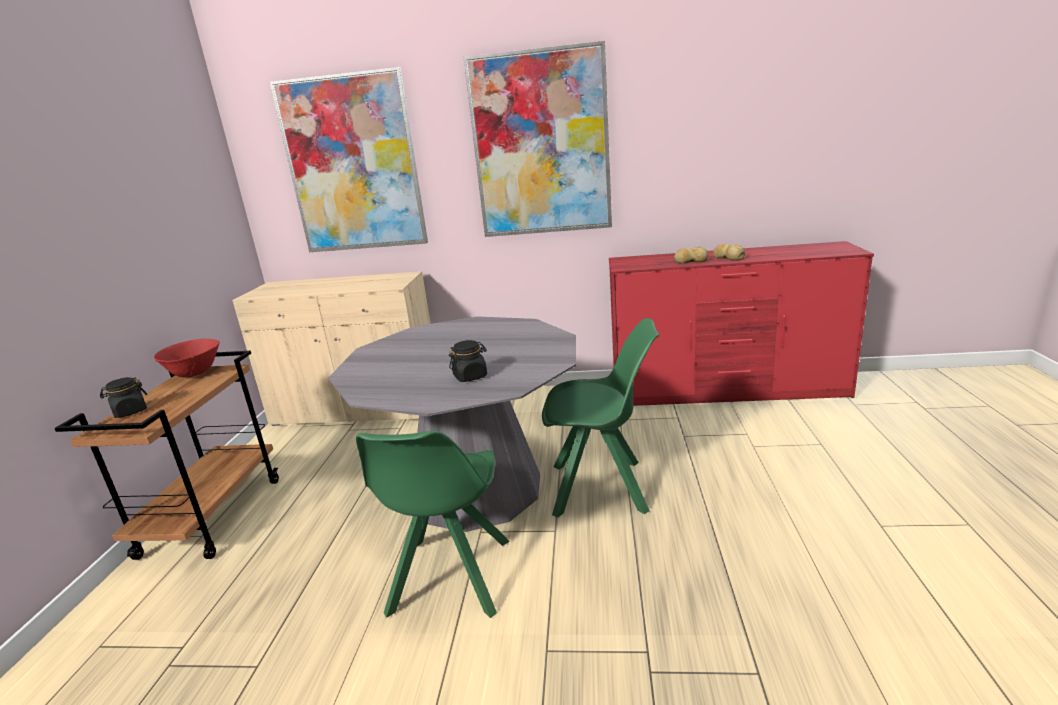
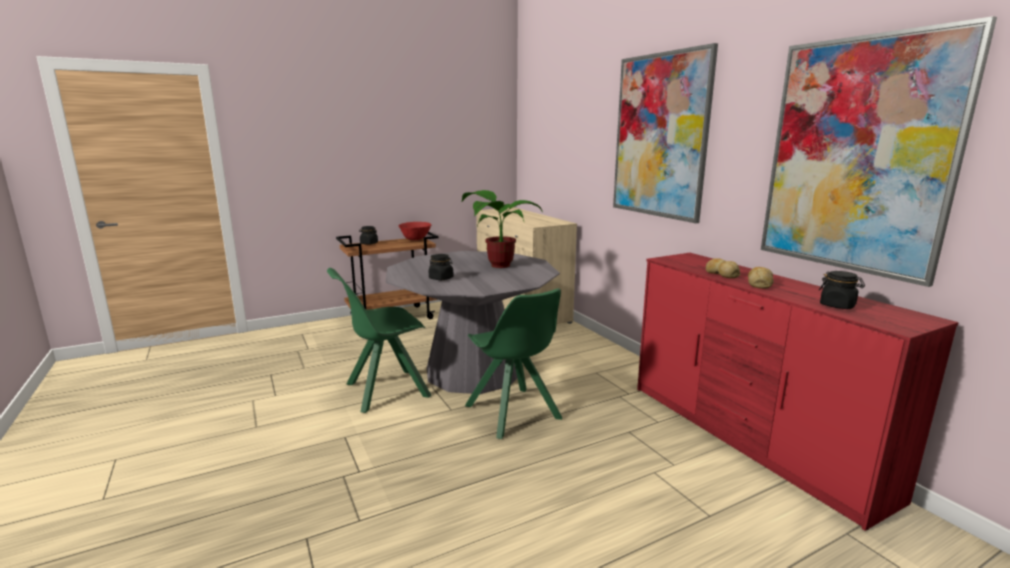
camera: 55 degrees right, 5 degrees down
picture [270,67,428,252] -> picture moved to [761,16,997,287]
none -> potted plant [462,190,543,268]
none -> black jar [819,271,865,309]

